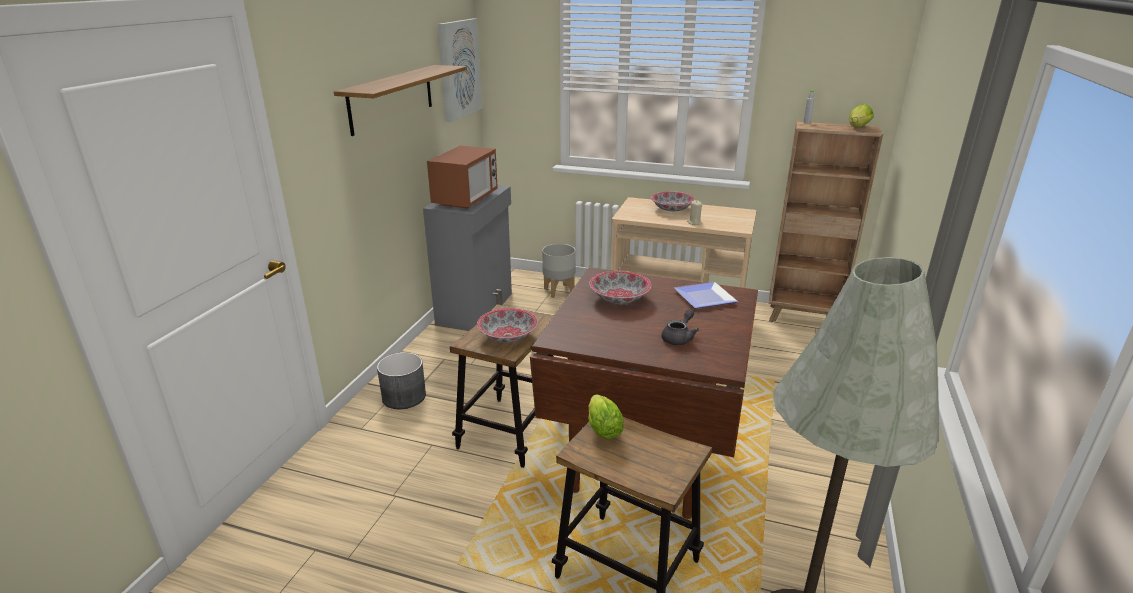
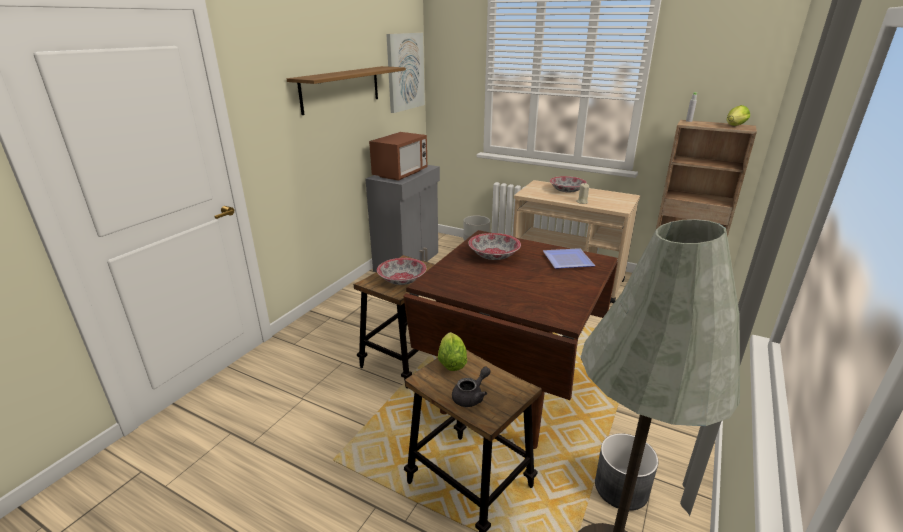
camera: 10 degrees right, 0 degrees up
grey planter [377,352,426,409] -> grey planter moved to [595,433,658,511]
grey teapot [661,309,699,345] -> grey teapot moved to [452,367,491,407]

